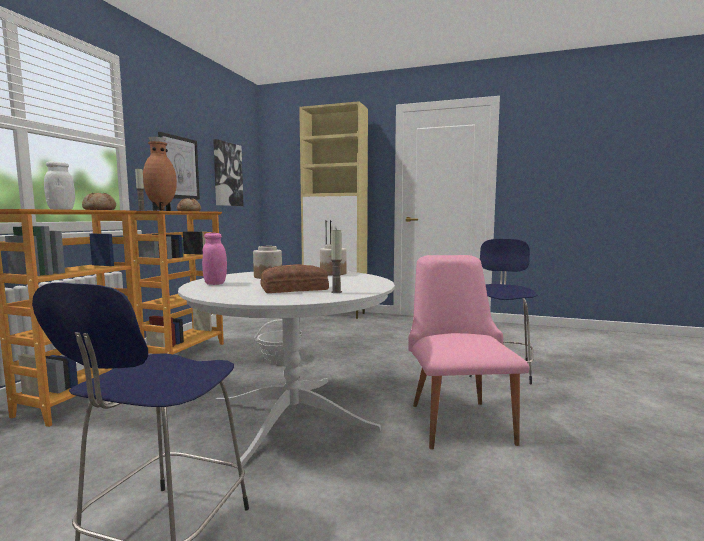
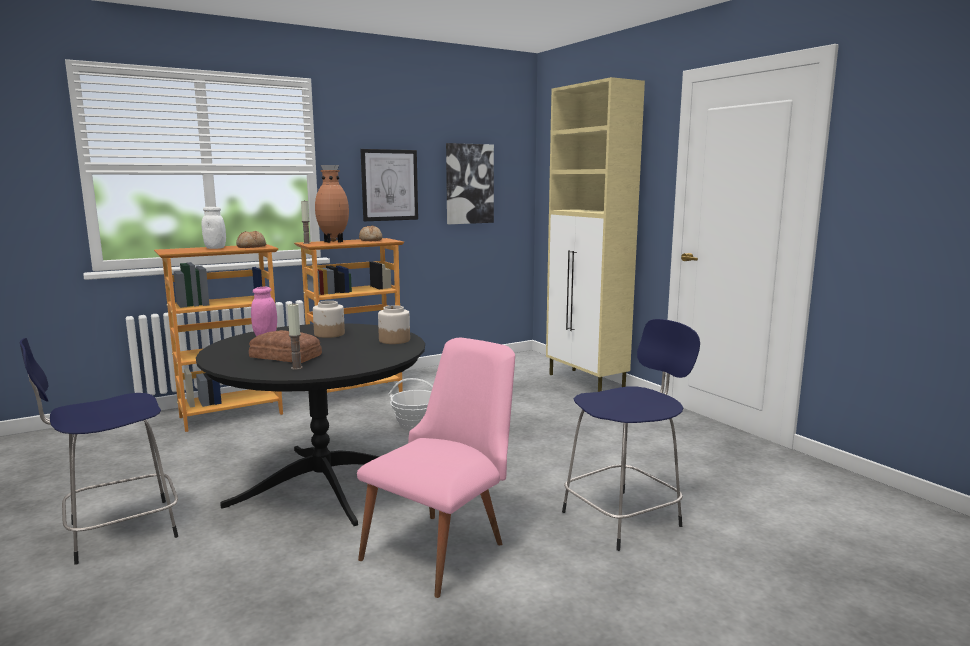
camera: 40 degrees right, 5 degrees up
white dining table [178,272,395,467] -> black dining table [196,323,425,526]

